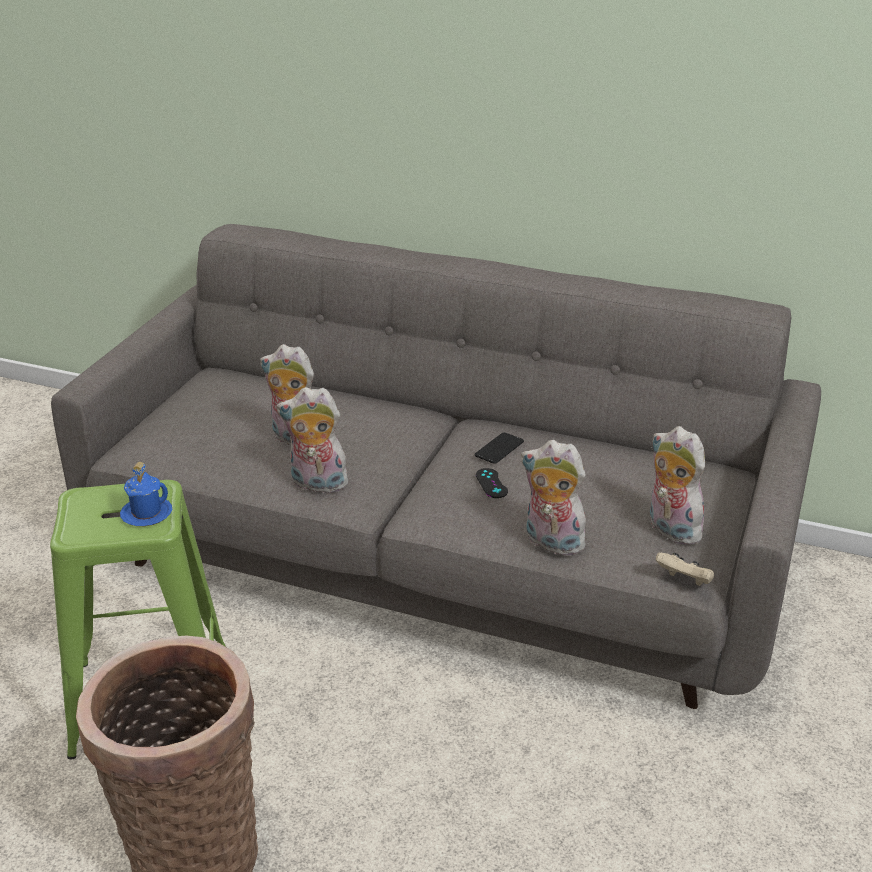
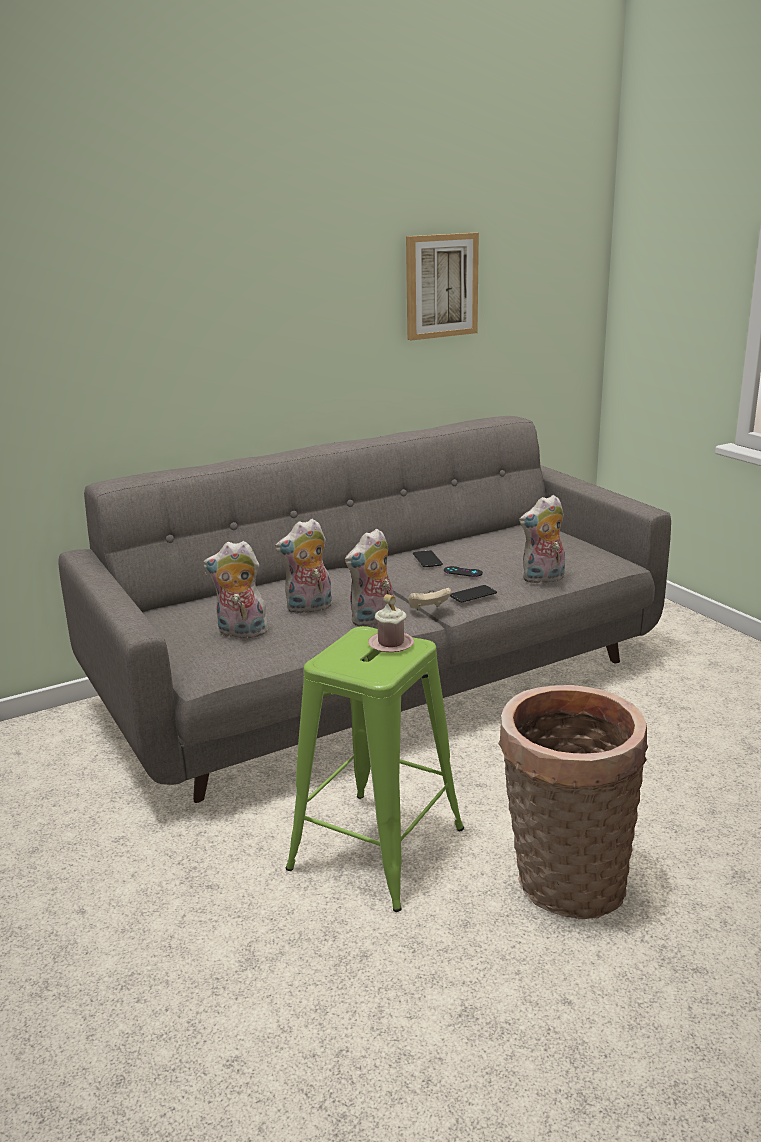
camera: 50 degrees left, 10 degrees down
blue mug [120,462,172,526] -> pink mug [368,594,414,652]
plush toy [649,426,705,545] -> plush toy moved to [203,541,268,638]
beige game controller [656,553,714,586] -> beige game controller moved to [408,588,451,610]
none -> picture [406,233,479,341]
none -> phone [450,585,497,602]

